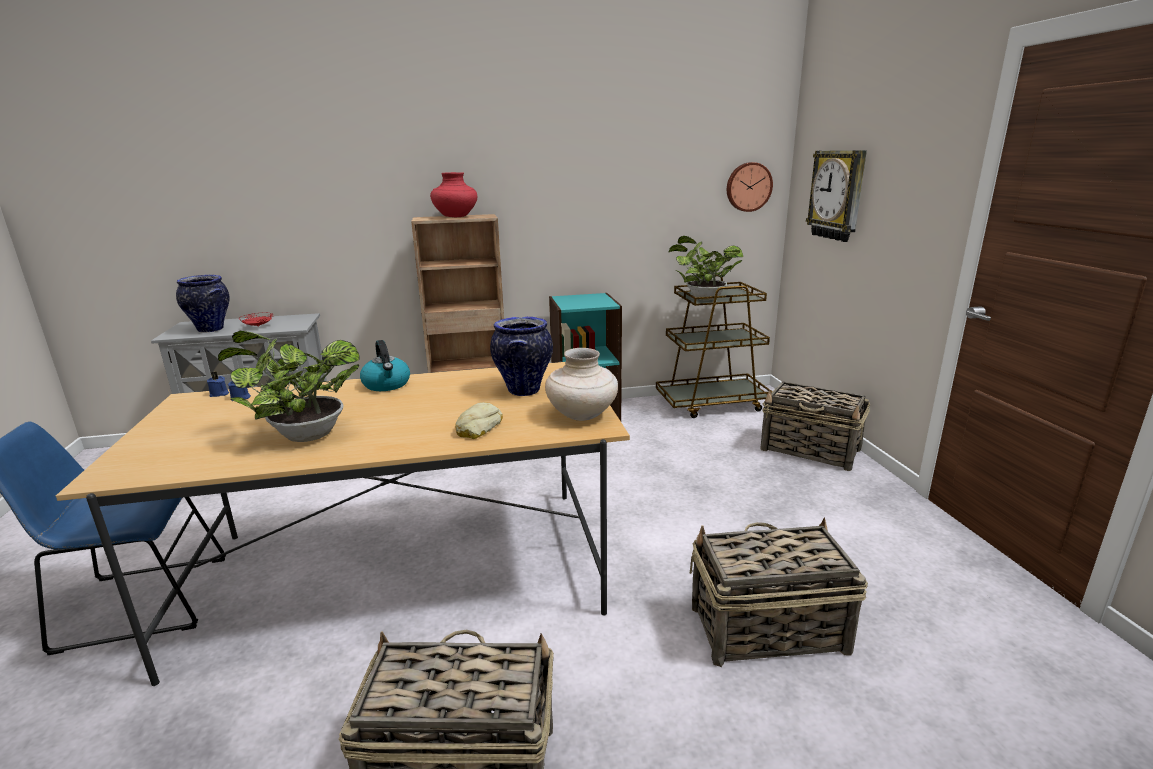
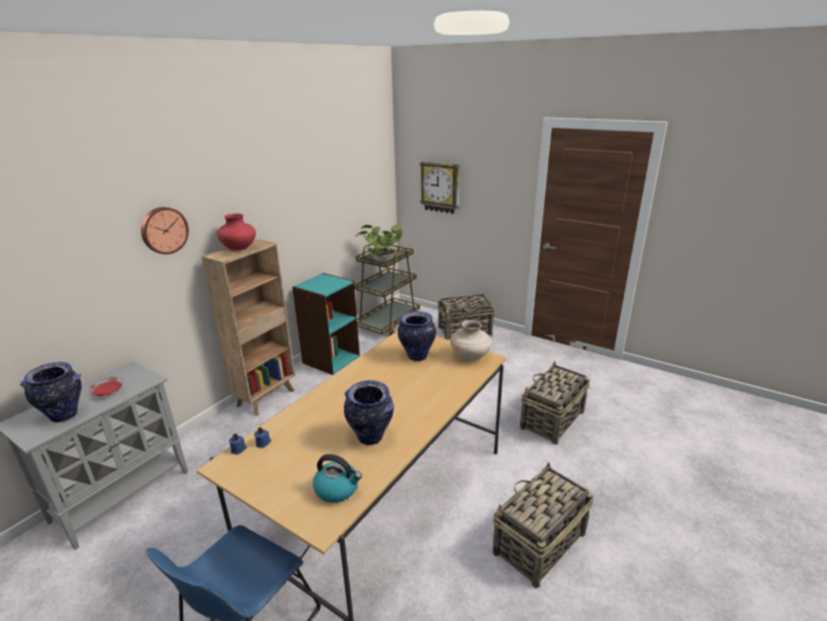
camera: 45 degrees left, 5 degrees up
potted plant [218,331,360,442] -> vase [344,380,394,445]
kettle [360,340,410,391] -> kettle moved to [313,454,362,503]
bread [455,402,503,439] -> none
wall clock [727,162,773,212] -> wall clock moved to [141,207,189,254]

